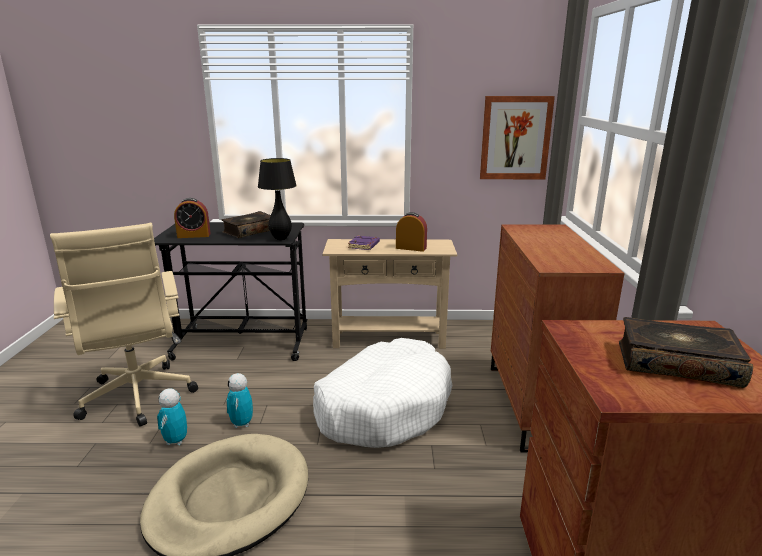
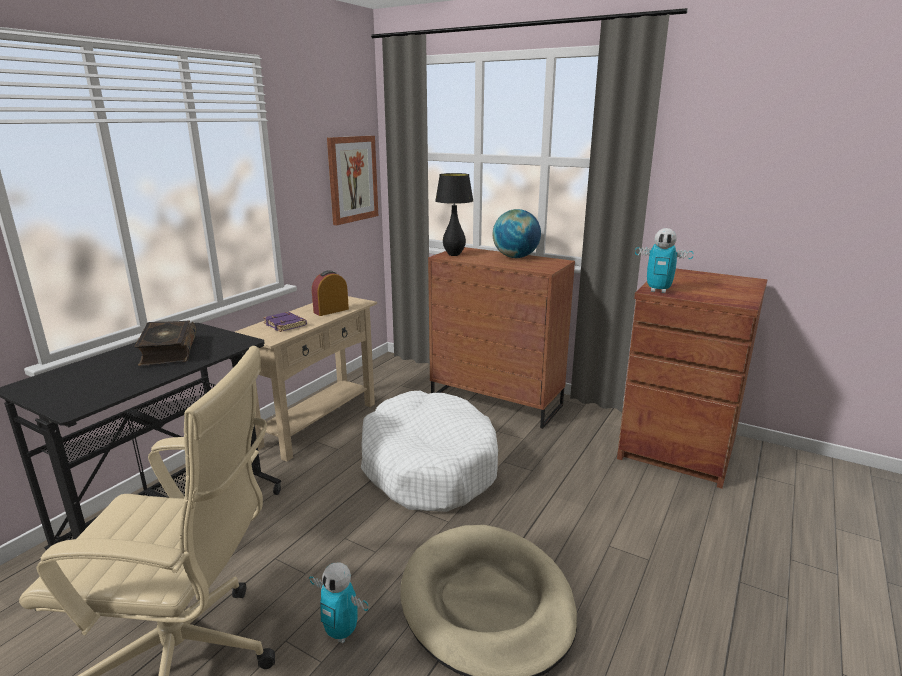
camera: 60 degrees left, 0 degrees up
alarm clock [174,198,211,238] -> none
toy robot [227,373,253,428] -> toy robot moved to [635,228,693,293]
black table lamp [258,158,297,240] -> black table lamp moved to [435,173,473,256]
book [619,317,753,388] -> none
none -> globe [493,209,541,258]

